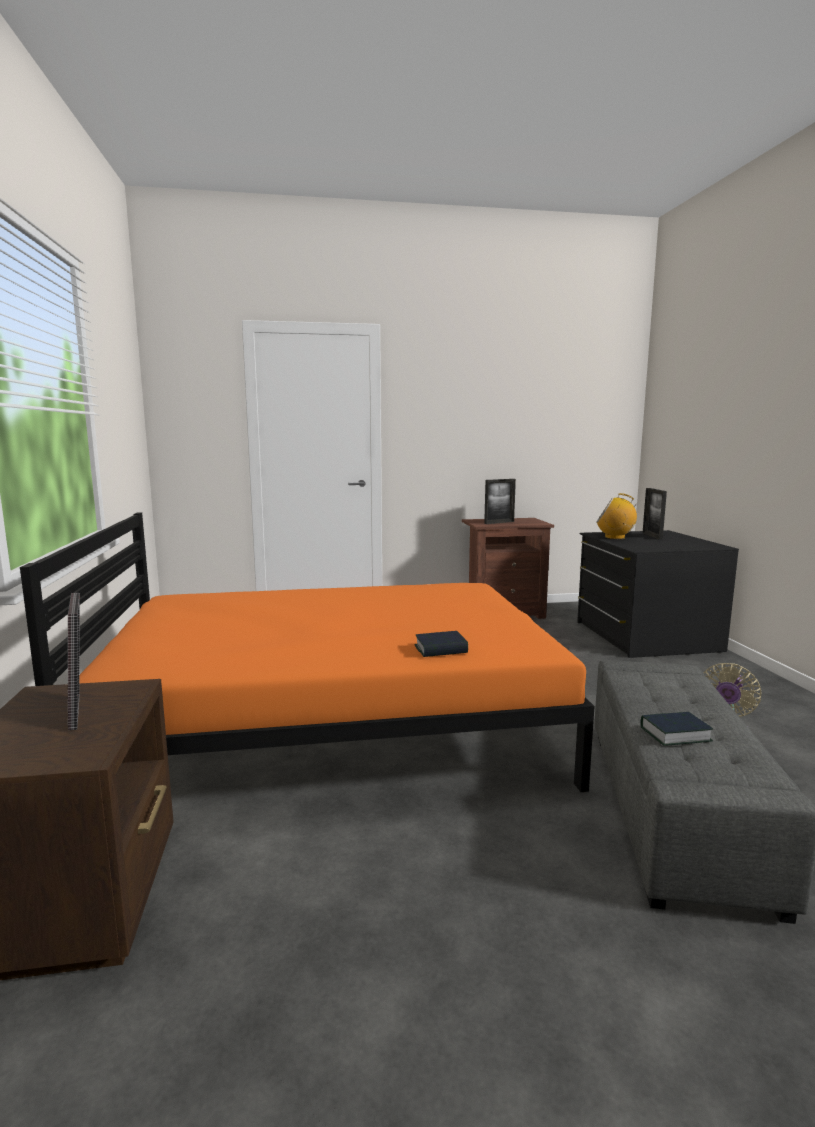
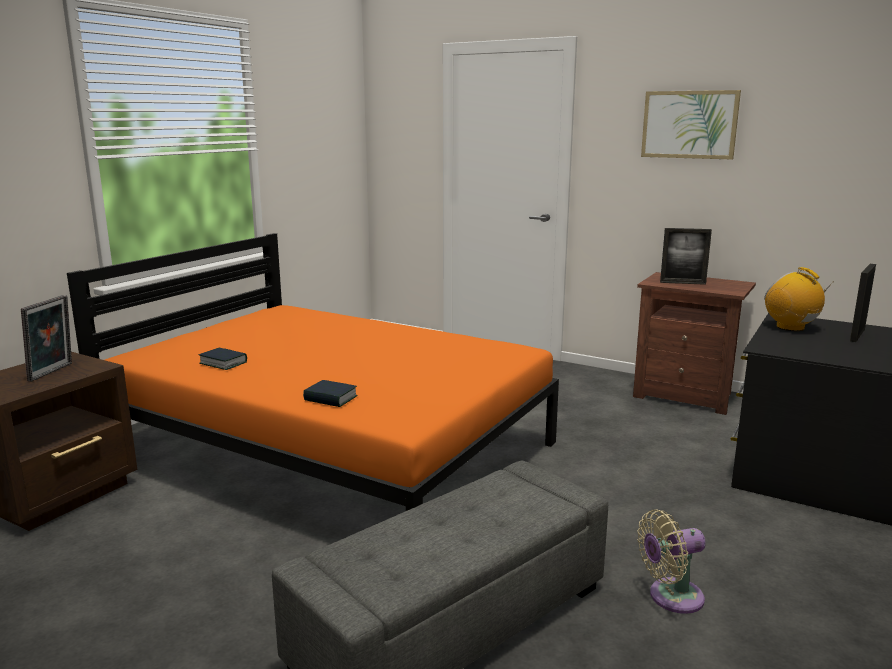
camera: 40 degrees right, 5 degrees up
book [641,712,713,746] -> book moved to [199,348,247,370]
none -> picture [641,90,741,160]

